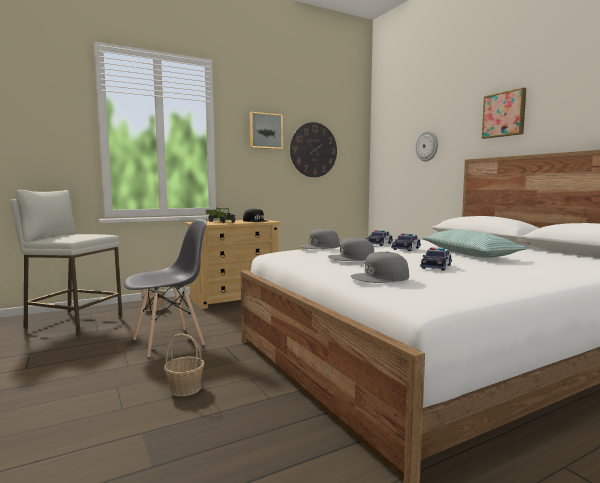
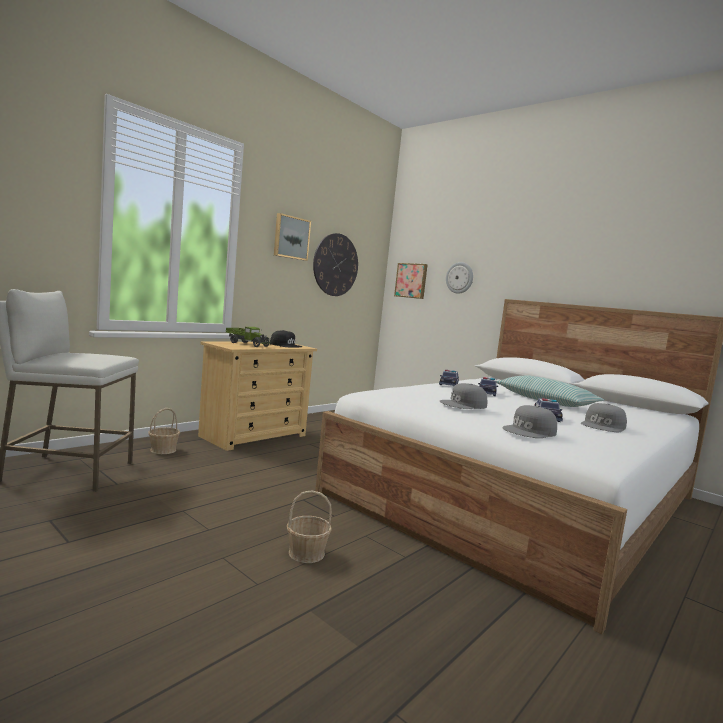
camera: 20 degrees left, 0 degrees up
grey chair [124,219,207,357] -> none
grey cap [300,228,340,249] -> grey cap moved to [581,403,627,432]
picture [482,88,526,139] -> picture moved to [394,263,428,299]

